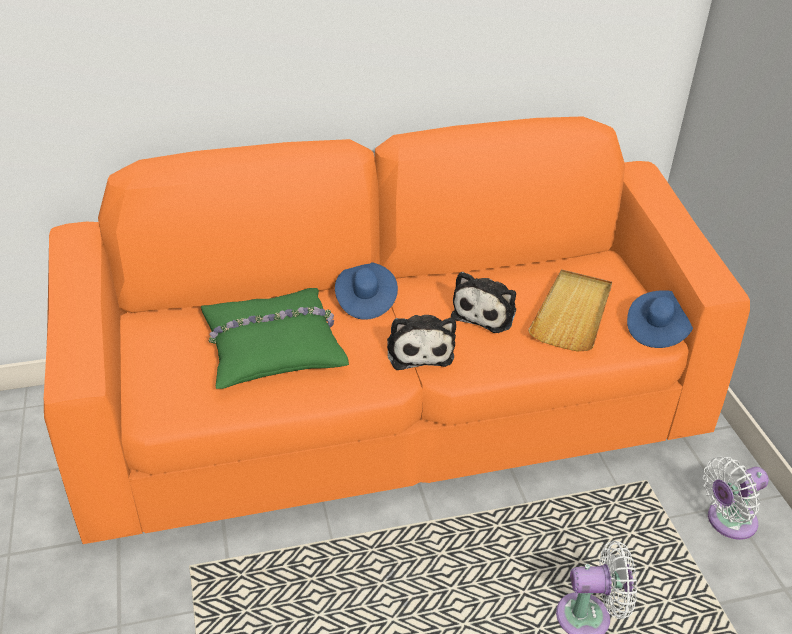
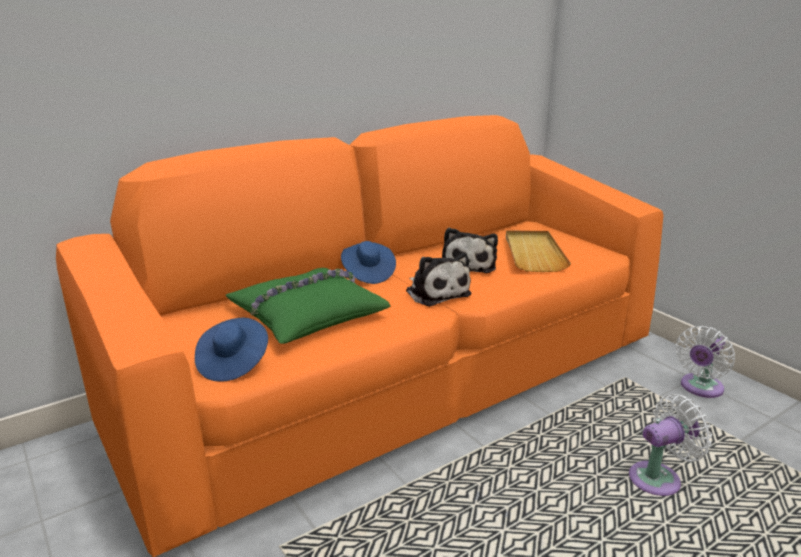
camera: 20 degrees left, 15 degrees down
blue hat [627,290,693,348] -> blue hat moved to [195,318,268,382]

